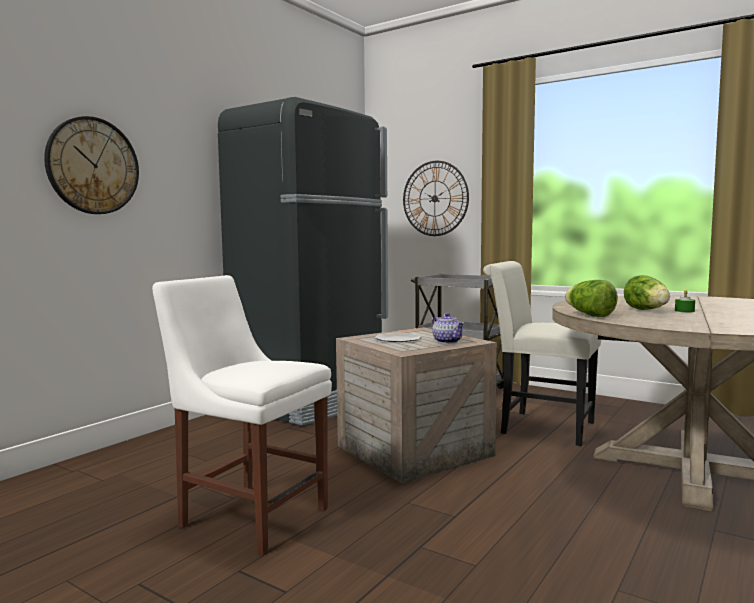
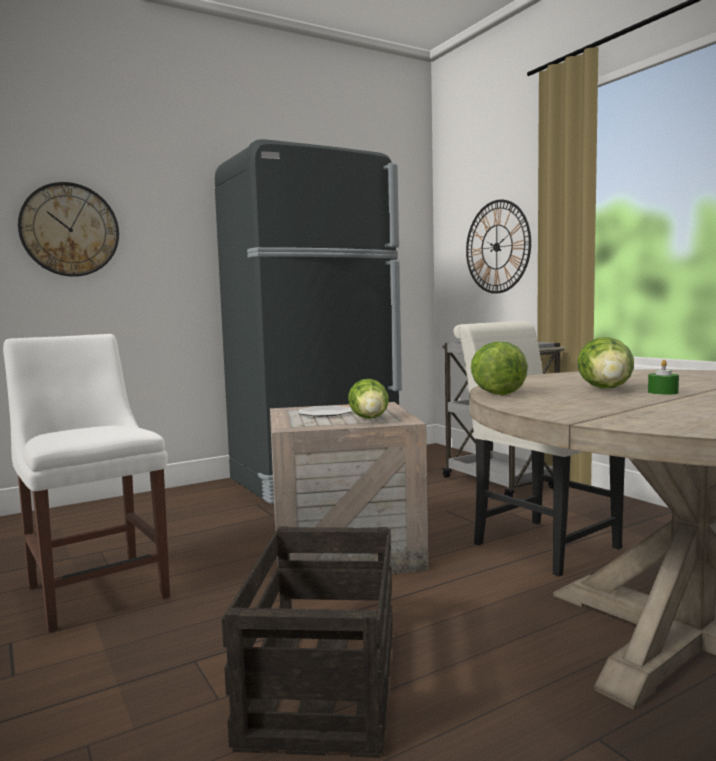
camera: 25 degrees right, 0 degrees up
teapot [431,313,464,344] -> lettuce [348,379,389,419]
none -> crate [222,526,393,758]

